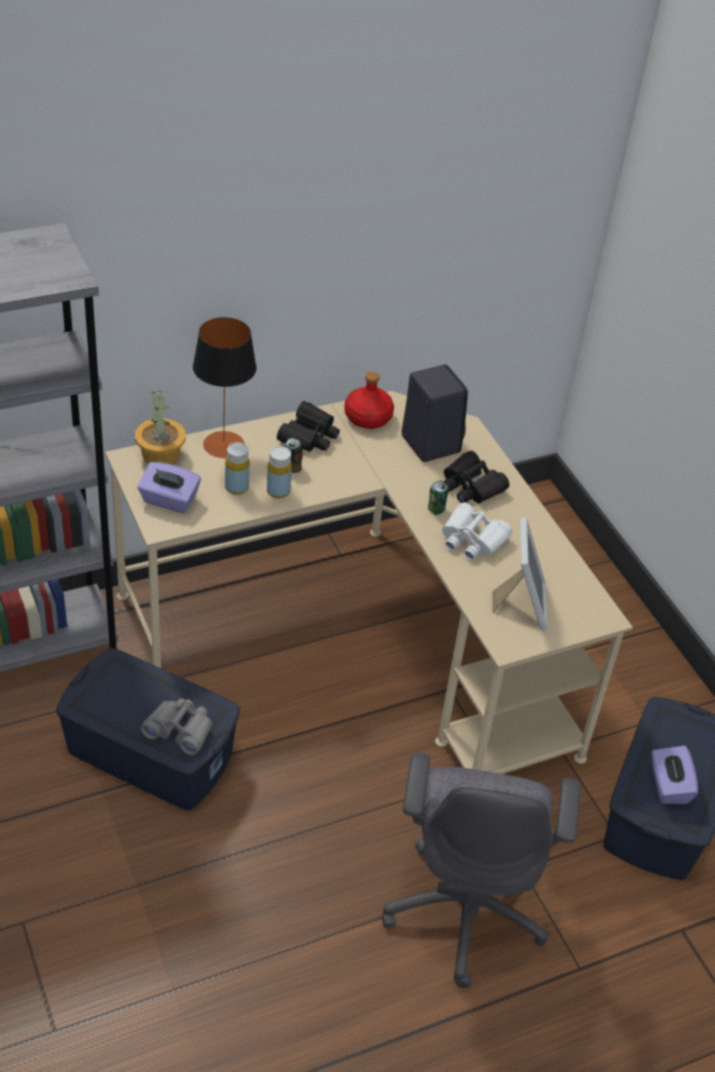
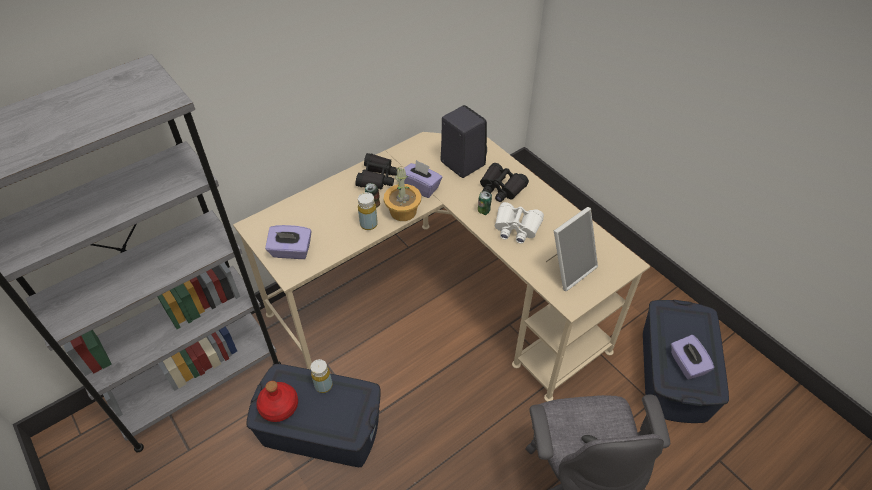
camera: 10 degrees left, 5 degrees up
potted plant [135,391,186,465] -> potted plant moved to [384,166,421,221]
grey binoculars [141,699,212,756] -> none
table lamp [193,317,256,458] -> none
yellow bottle [225,442,250,495] -> yellow bottle moved to [311,359,332,393]
red bottle [344,372,394,429] -> red bottle moved to [256,381,298,422]
picture frame [492,517,547,631] -> picture frame turned 60 degrees clockwise [546,207,598,291]
none -> purple tissue box [404,160,442,198]

